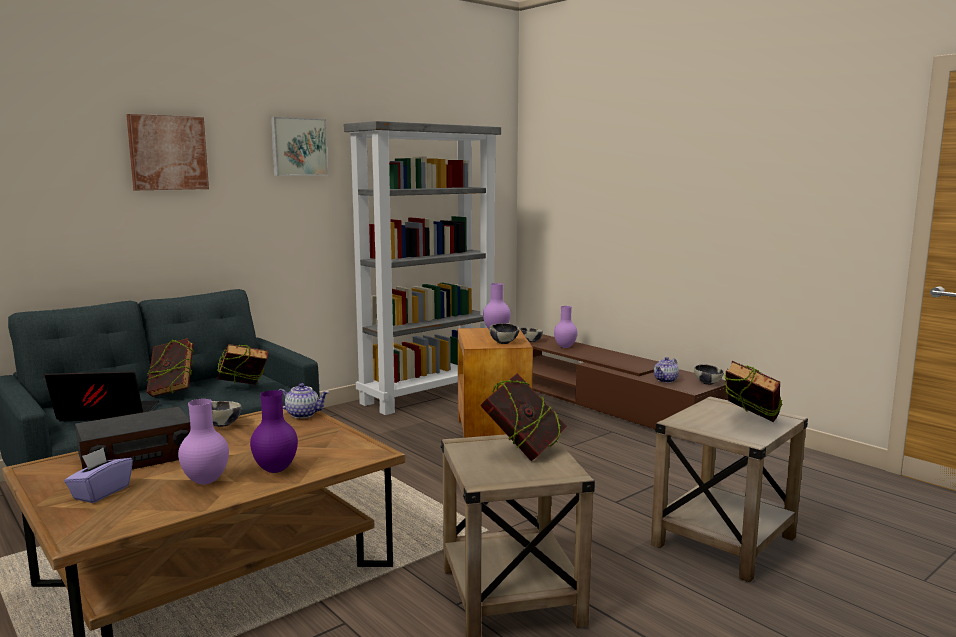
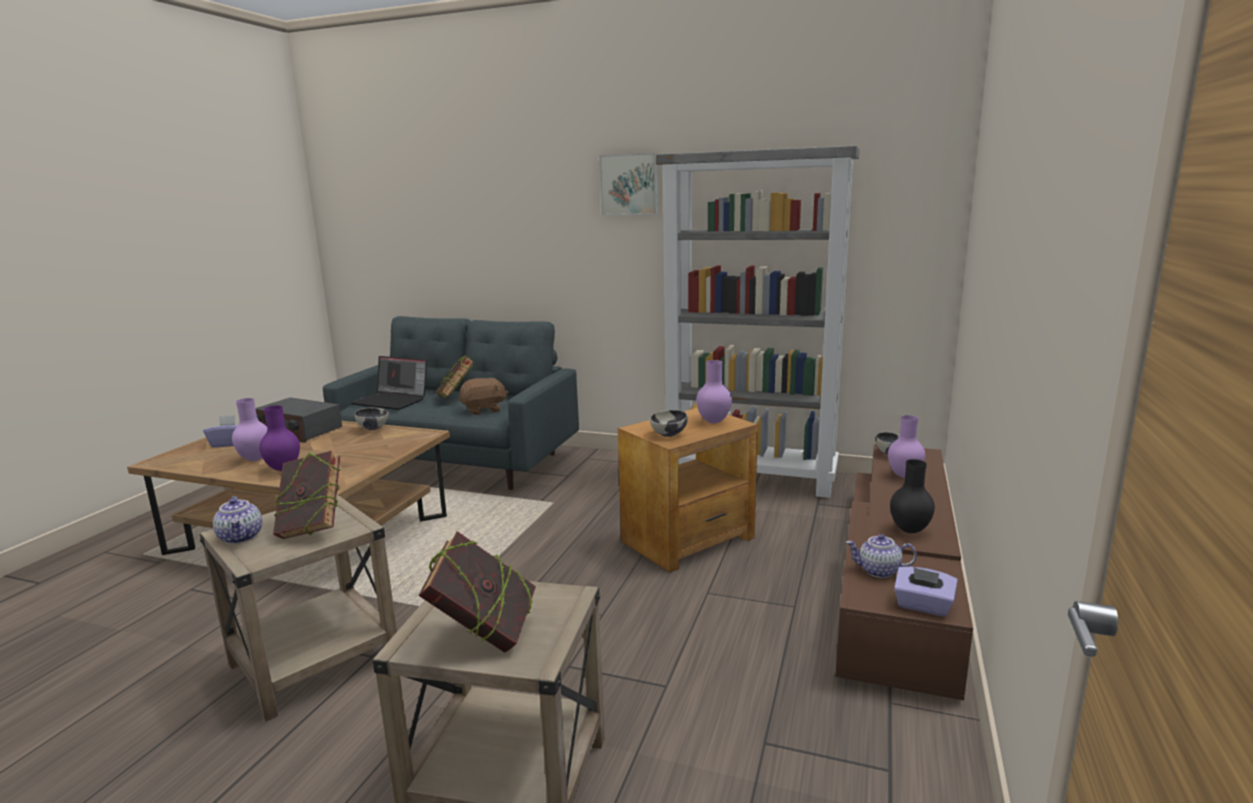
camera: 60 degrees right, 5 degrees up
laptop [45,371,159,421] -> laptop turned 150 degrees clockwise [351,356,427,410]
picture [126,114,209,190] -> none
book [217,344,268,385] -> brown plush toy [459,378,509,415]
teapot [278,383,329,418] -> teapot moved to [213,496,262,544]
bowl [694,364,724,385] -> purple tissue box [894,566,958,617]
none -> black vase [890,459,935,533]

